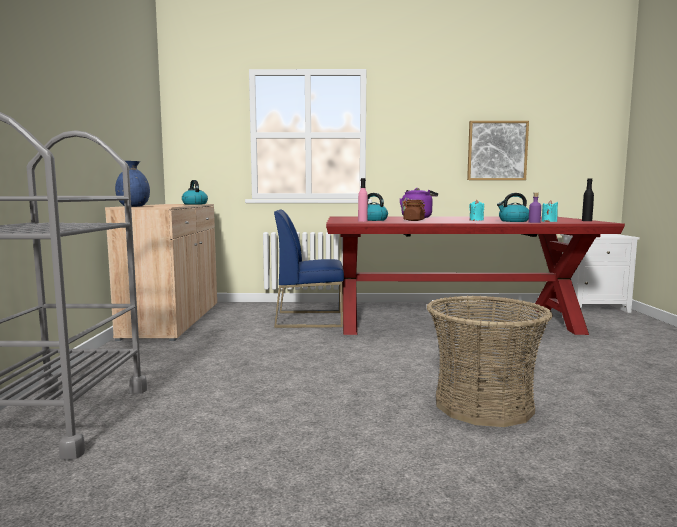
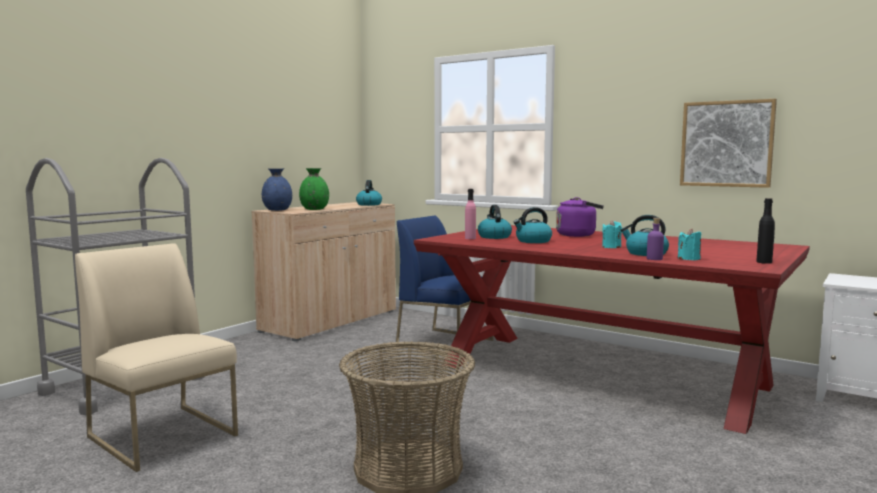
camera: 35 degrees right, 0 degrees up
brown jar [403,200,426,221] -> kettle [514,207,552,243]
none -> beige chair [75,243,238,472]
none -> green vase [299,168,329,210]

